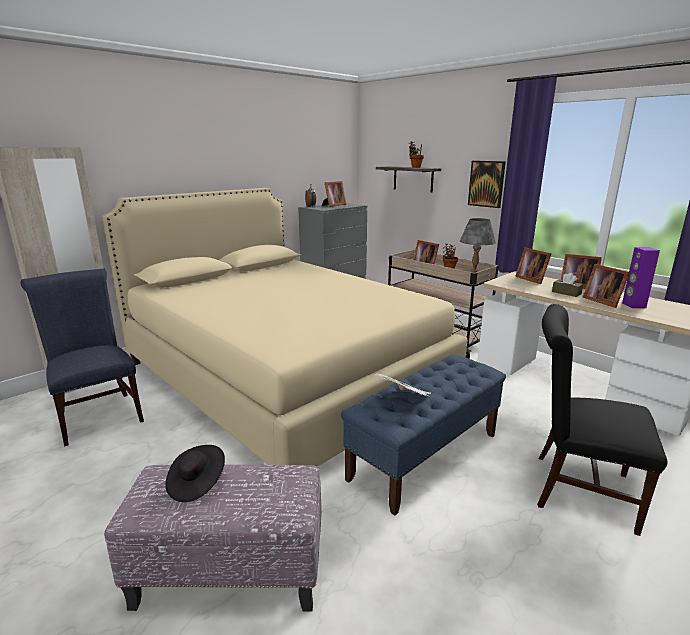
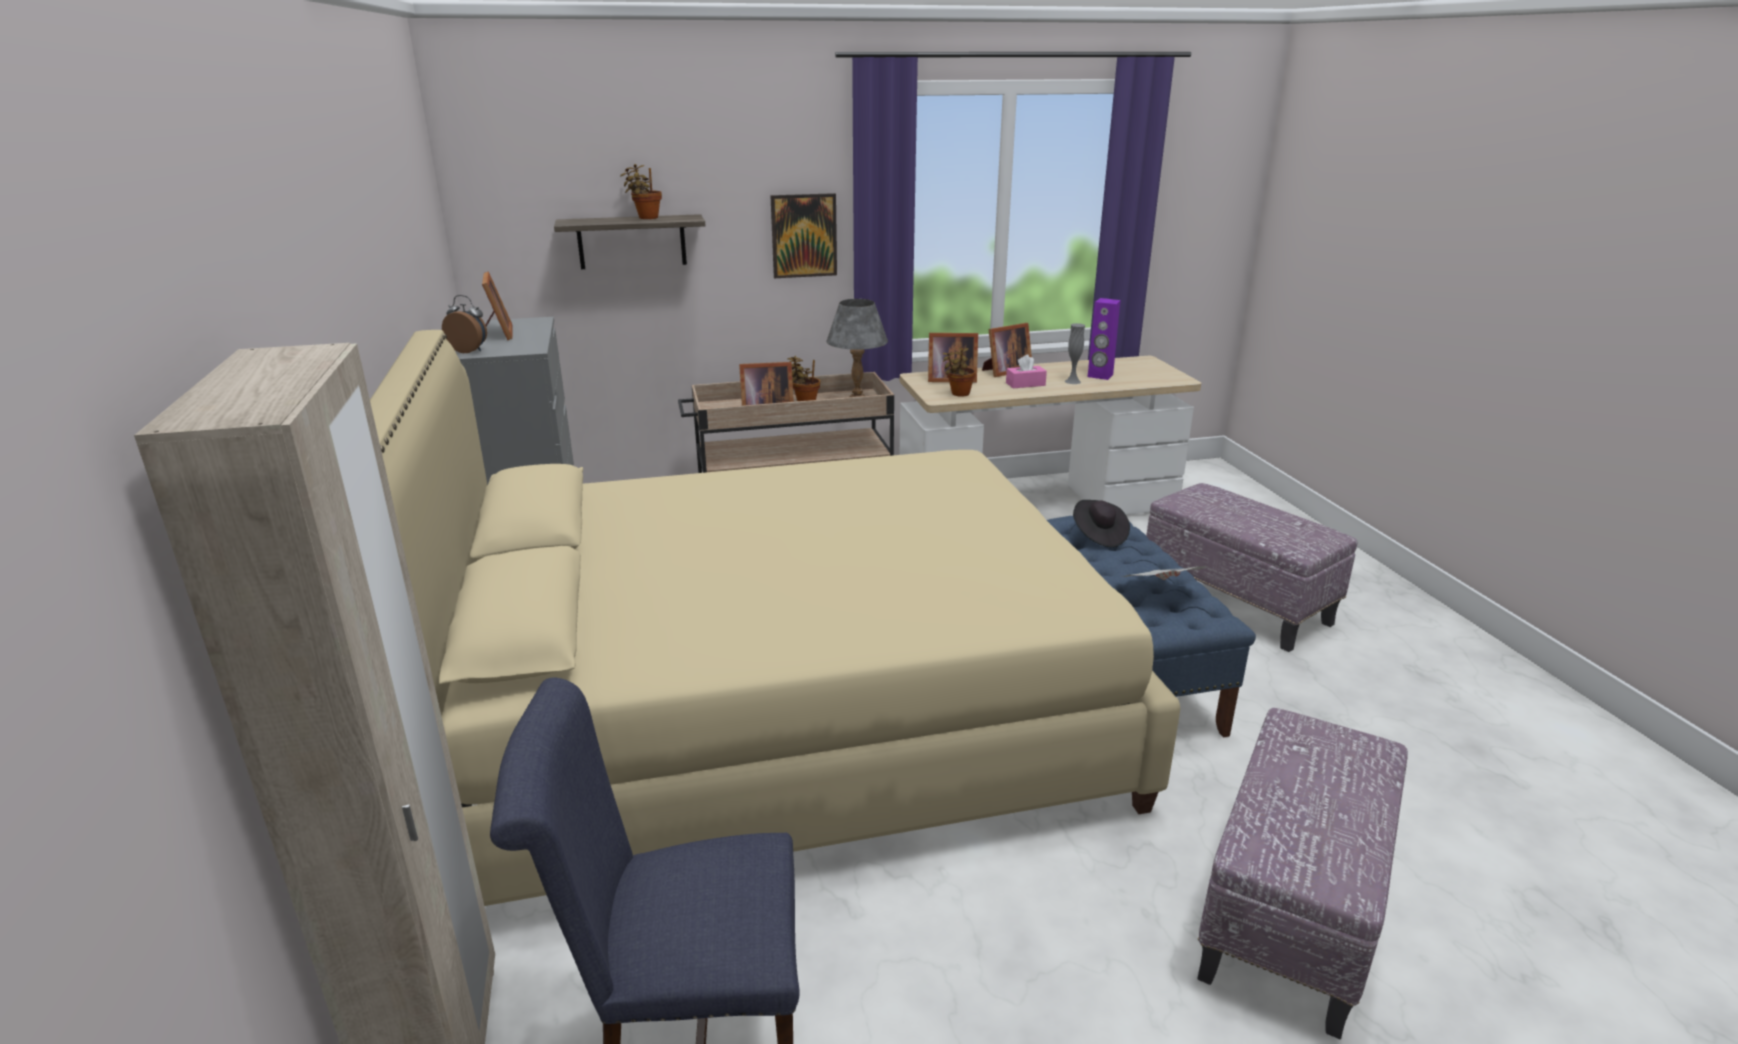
camera: 60 degrees left, 5 degrees up
black hat [165,445,225,502] -> black hat moved to [1073,500,1130,547]
black chair [537,304,668,536] -> ottoman [1146,483,1358,652]
brown tissue box [552,273,583,297] -> pink tissue box [1006,354,1047,388]
picture frame [583,264,630,308] -> grey vase [1064,323,1085,384]
none -> potted plant [943,348,976,396]

